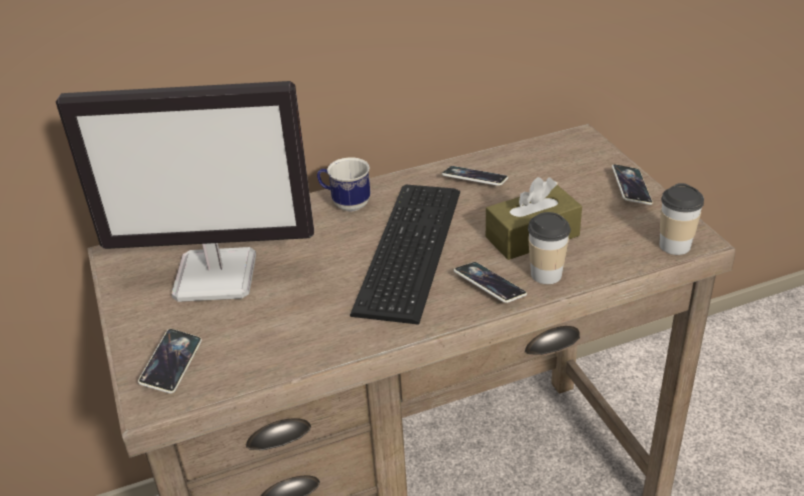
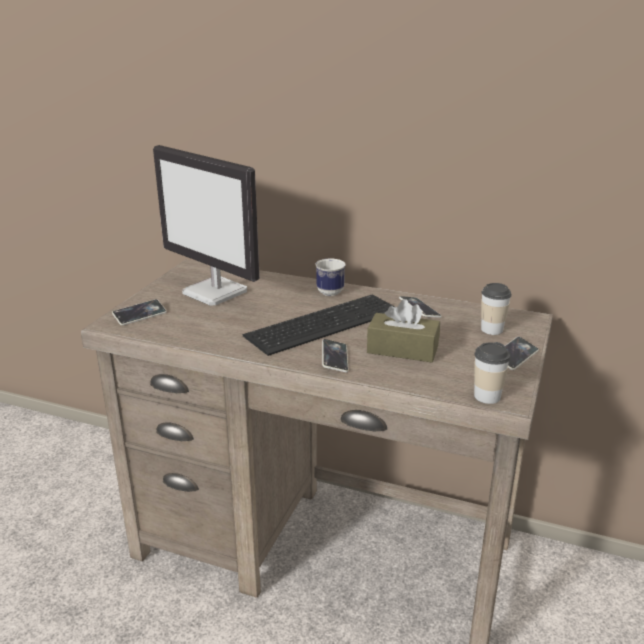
camera: 40 degrees right, 10 degrees down
cup [528,212,571,284] -> cup moved to [481,283,512,335]

